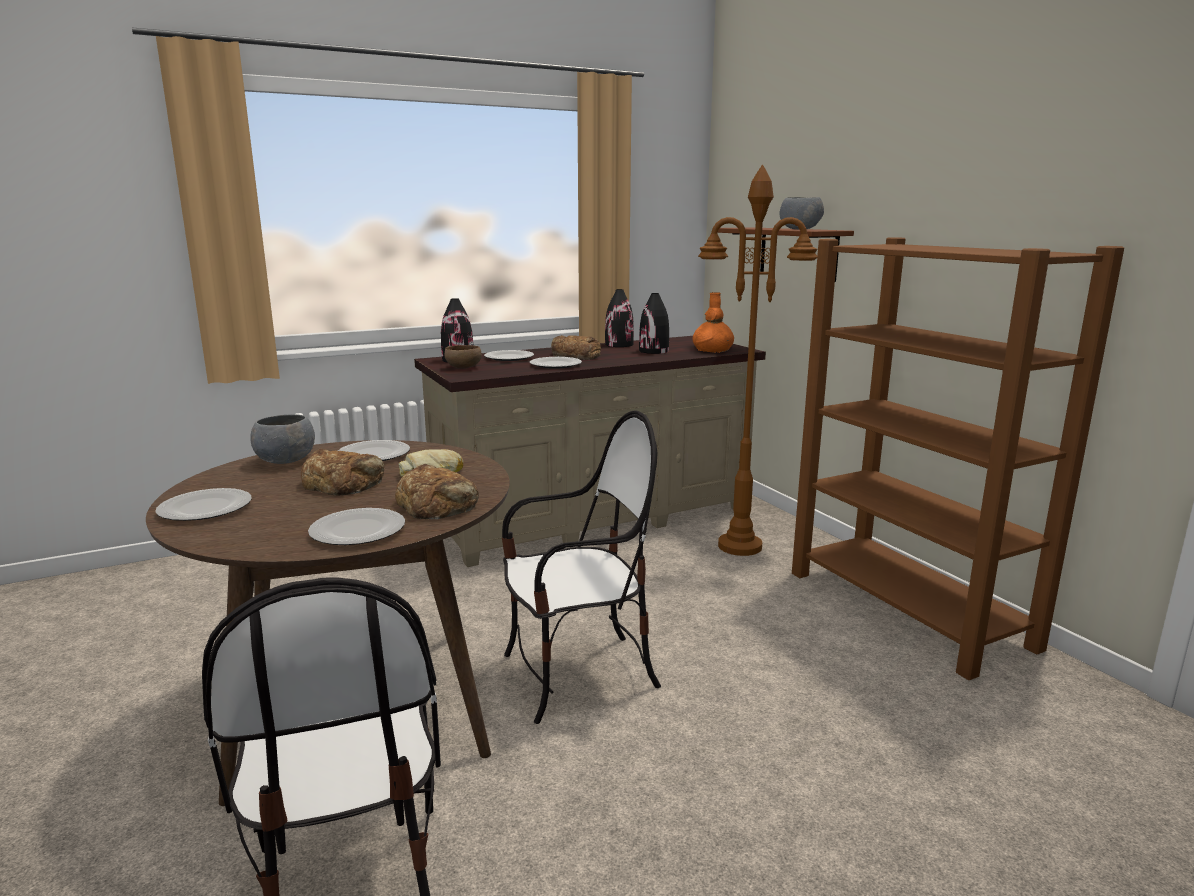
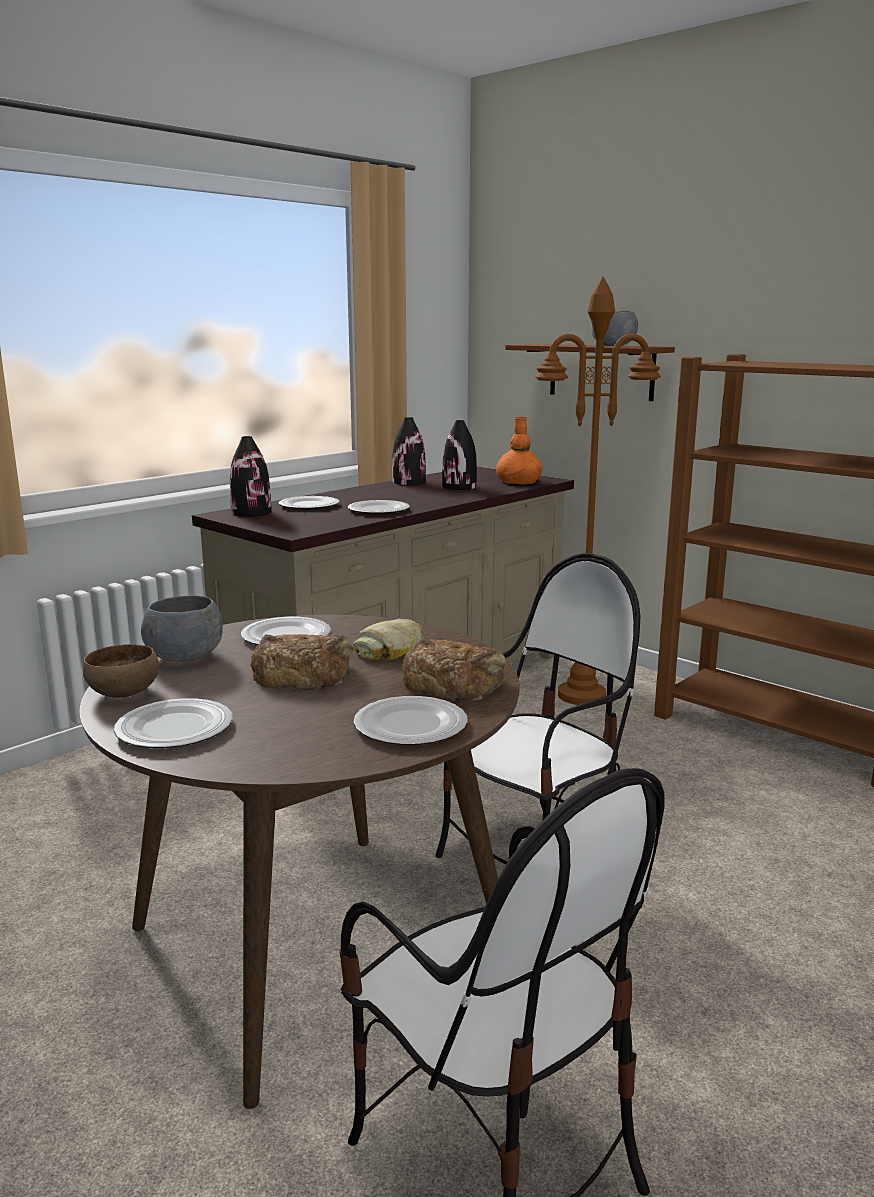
camera: 20 degrees left, 0 degrees up
brown bowl [444,345,482,369] -> brown bowl moved to [83,644,159,698]
bread [551,335,601,360] -> none

